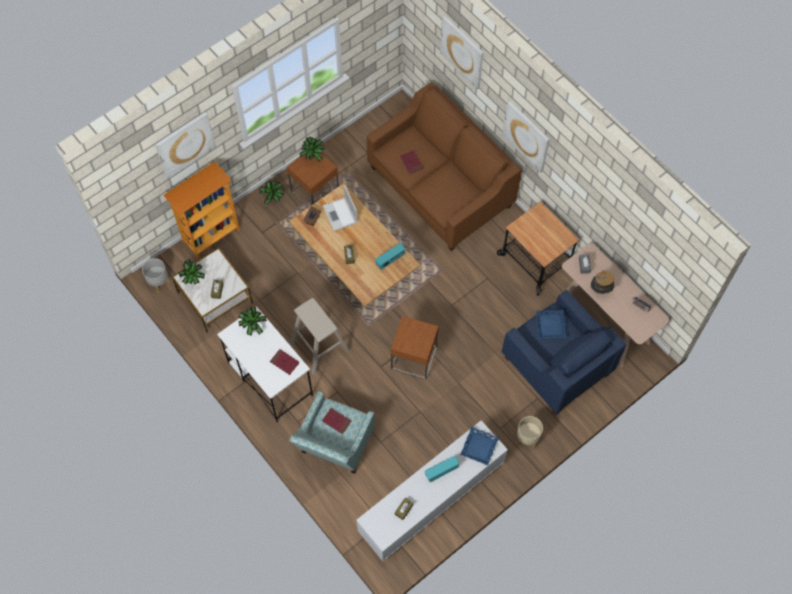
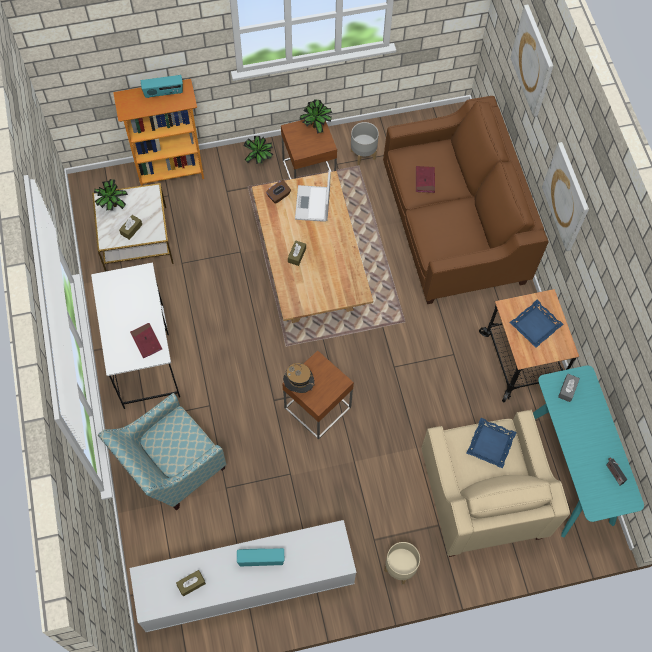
camera: 25 degrees right, 0 degrees up
grey planter [142,258,170,293] -> grey planter moved to [351,122,379,165]
picture [155,112,216,179] -> none
potted plant [239,307,267,336] -> none
beige stool [290,298,350,375] -> none
red book [322,408,351,434] -> none
radio [375,243,405,270] -> radio moved to [141,75,183,98]
blue tray [460,427,499,466] -> blue tray moved to [510,300,564,348]
blue armchair [502,290,626,416] -> beige armchair [421,410,570,557]
beige console table [562,243,669,368] -> turquoise console table [533,365,644,537]
hat [591,270,615,294] -> hat moved to [283,362,315,393]

